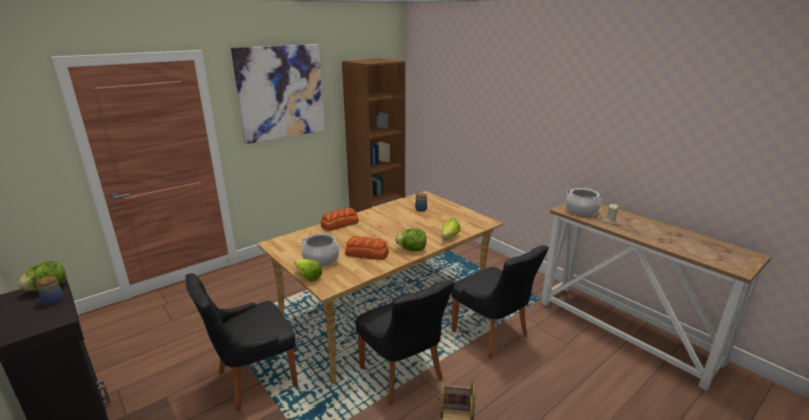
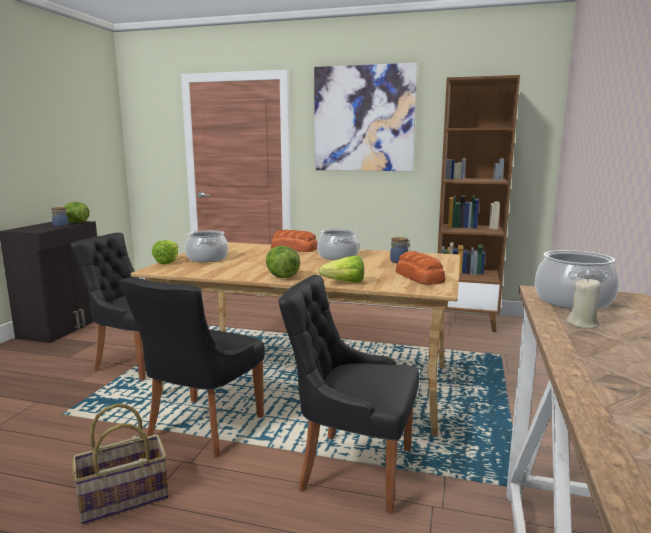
camera: 55 degrees right, 10 degrees down
bread [345,236,389,260] -> bread moved to [396,251,446,285]
black chair [451,245,549,359] -> black chair turned 90 degrees clockwise [278,275,419,514]
none -> cooking pot [317,229,359,260]

